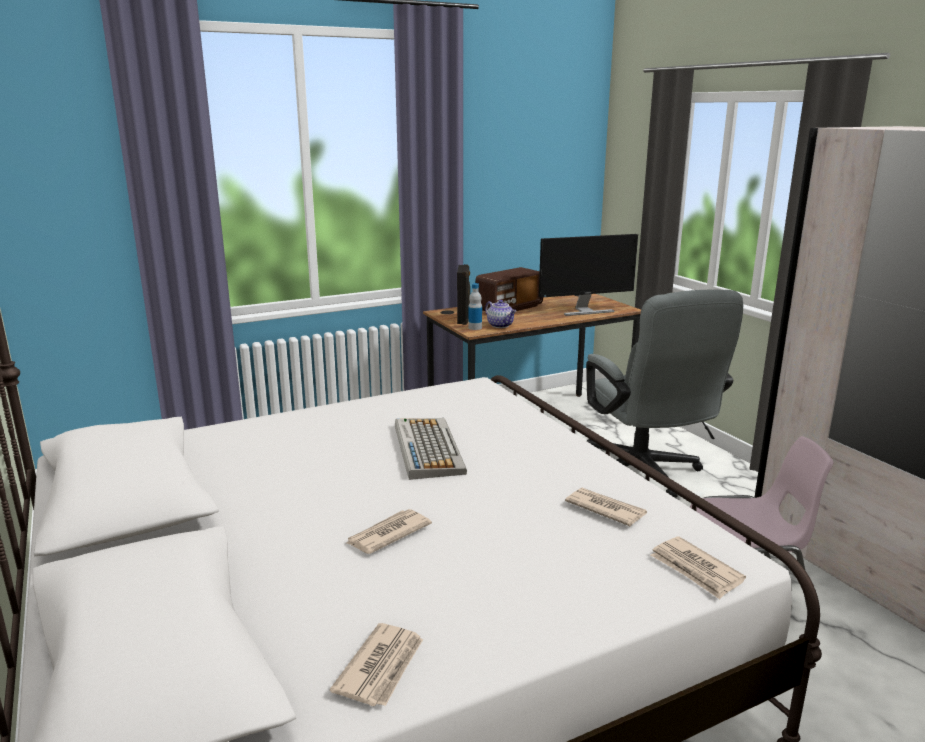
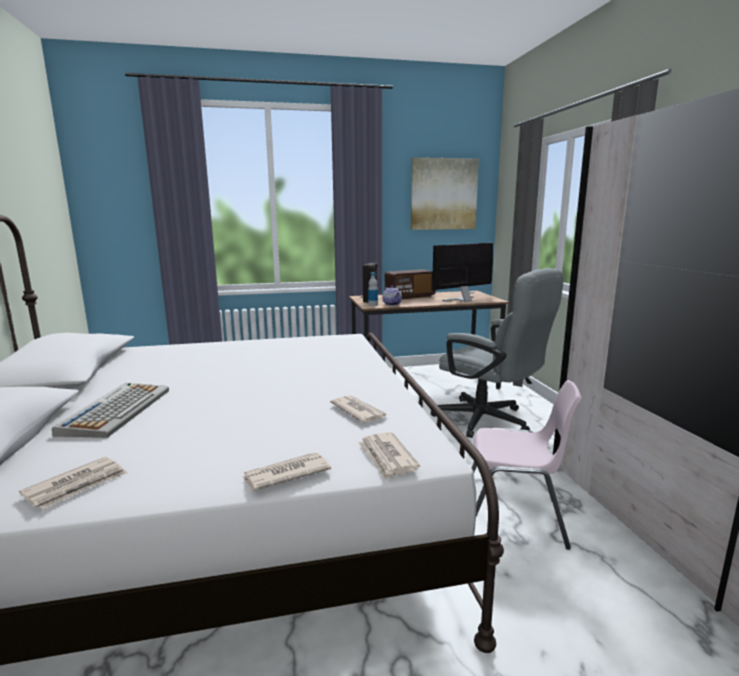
camera: 15 degrees right, 5 degrees down
newspaper [347,509,432,554] -> newspaper moved to [242,453,331,491]
keyboard [395,418,467,480] -> keyboard moved to [52,383,169,438]
monitor [539,234,638,316] -> monitor turned 150 degrees clockwise [432,243,493,302]
grey office chair [586,290,743,498] -> grey office chair turned 45 degrees counterclockwise [431,268,564,438]
none -> picture [411,157,479,230]

